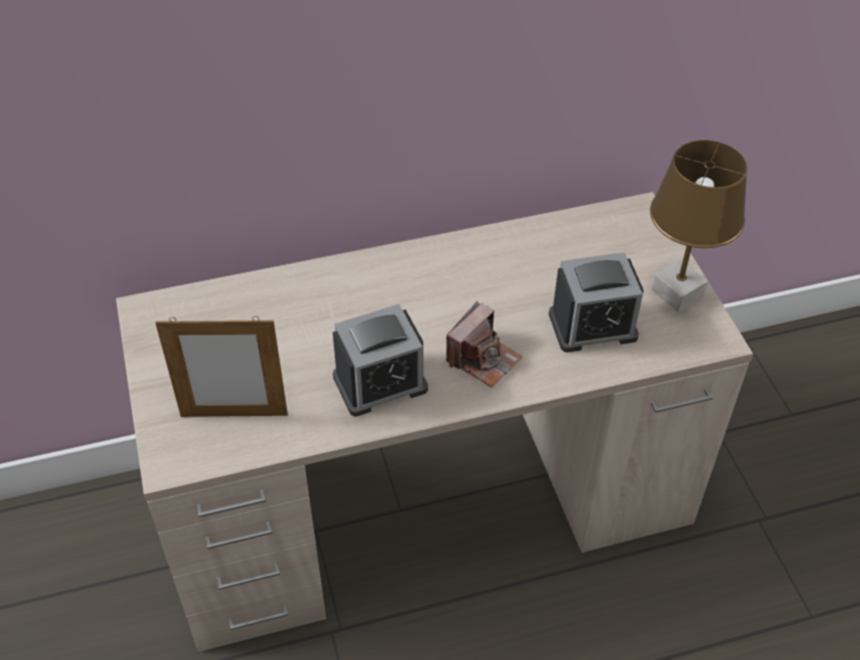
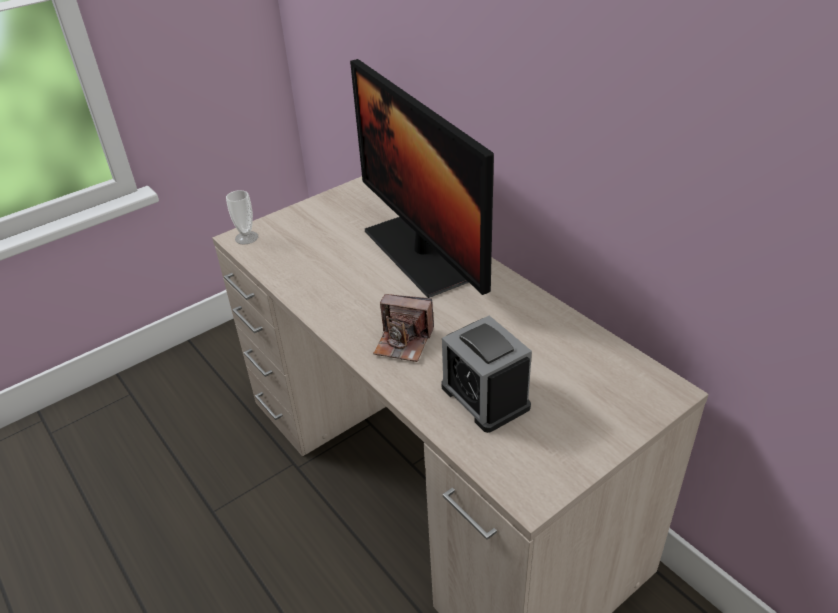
camera: 70 degrees right, 10 degrees down
picture frame [155,316,288,417] -> none
alarm clock [333,304,428,417] -> none
brown table lamp [650,140,747,312] -> none
none -> cup [226,190,258,245]
none -> monitor [350,59,494,298]

